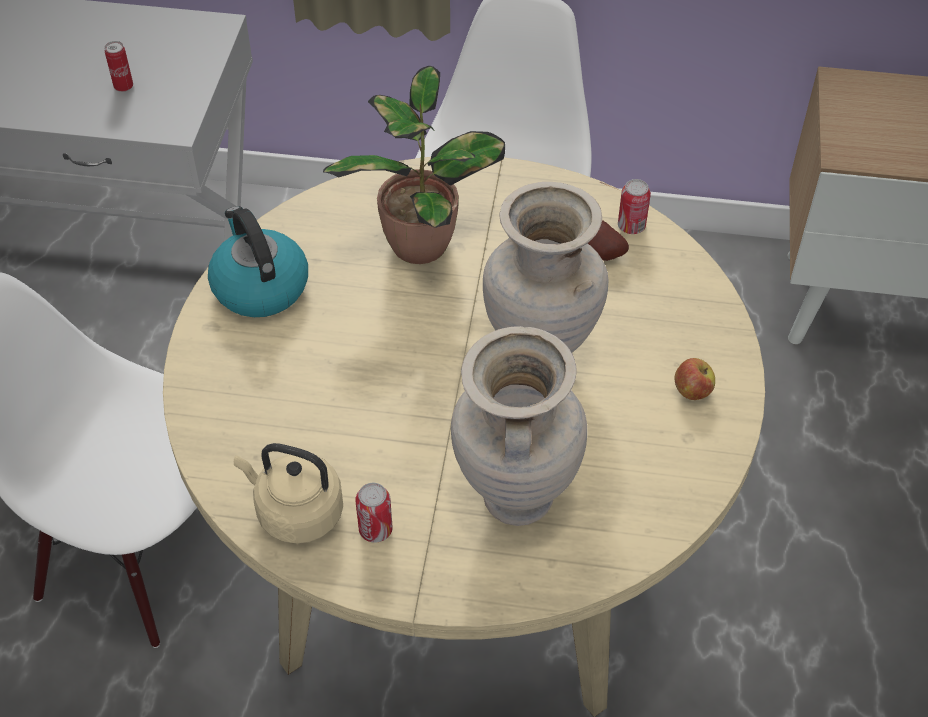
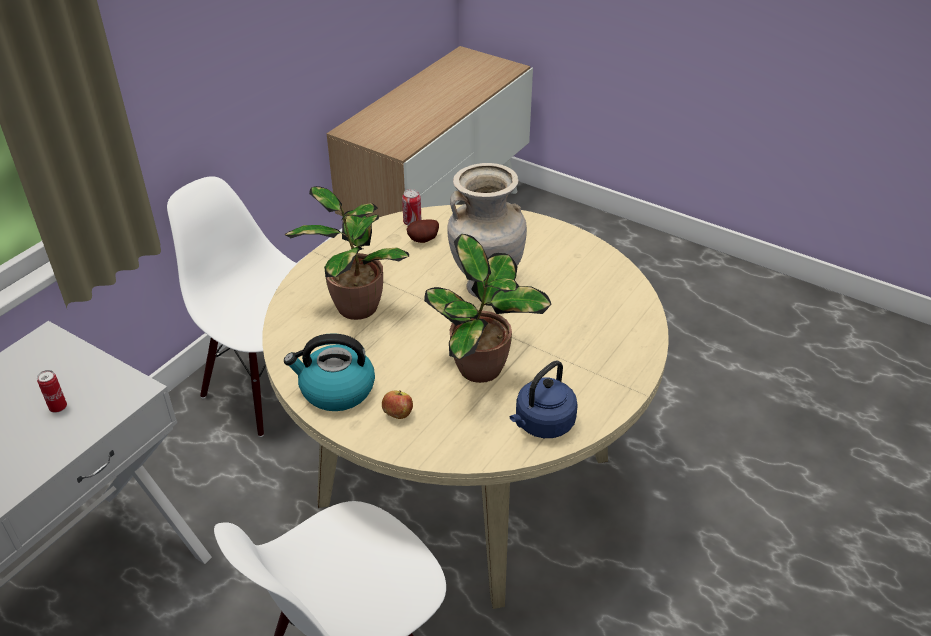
camera: 65 degrees left, 10 degrees down
beige kettle [234,443,343,544] -> blue kettle [510,361,578,438]
can [355,483,393,543] -> none
beige vase [451,326,587,526] -> none
apple [674,358,715,400] -> apple moved to [382,390,413,419]
none -> potted plant [424,234,551,383]

